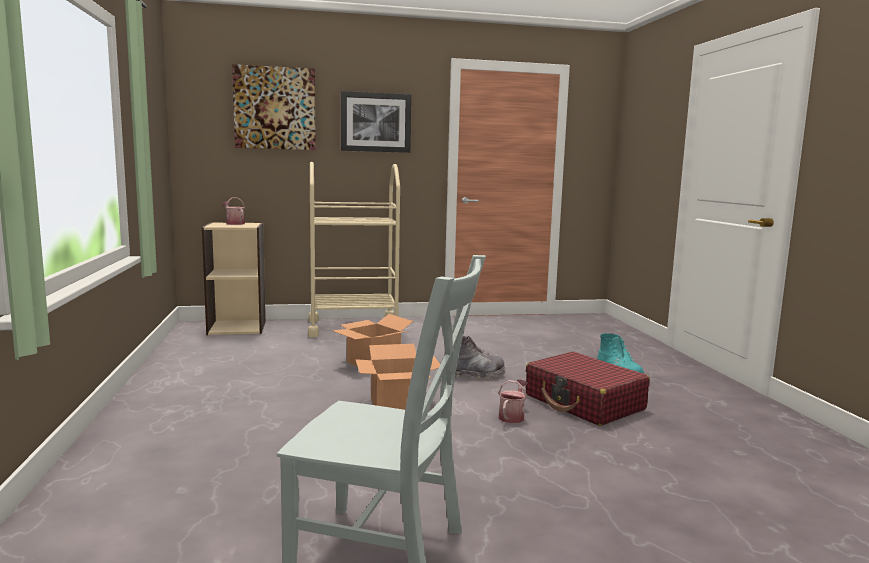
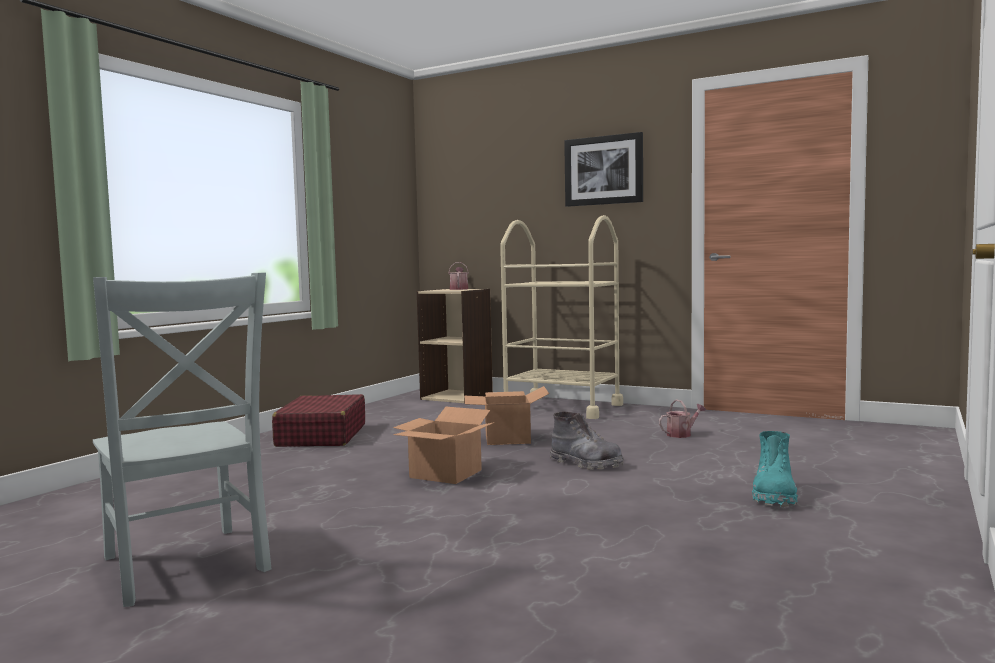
camera: 40 degrees right, 5 degrees down
picture [232,64,316,150] -> none
watering can [498,379,528,423] -> watering can moved to [659,399,706,438]
red suitcase [526,352,650,426] -> red suitcase moved to [272,394,365,447]

